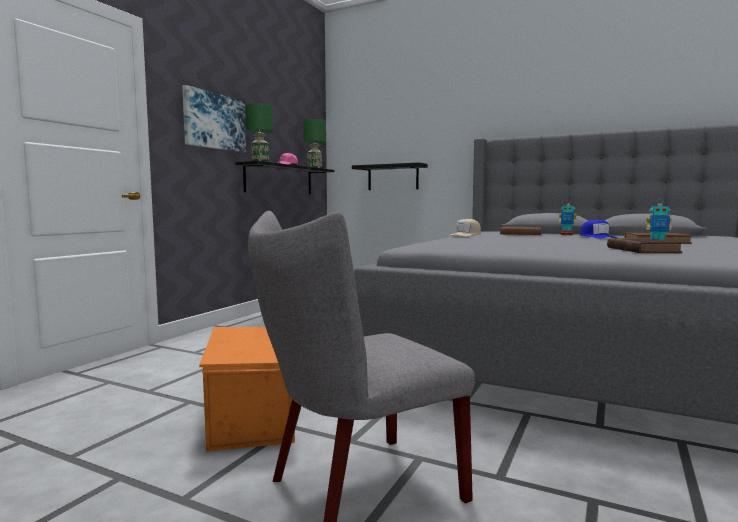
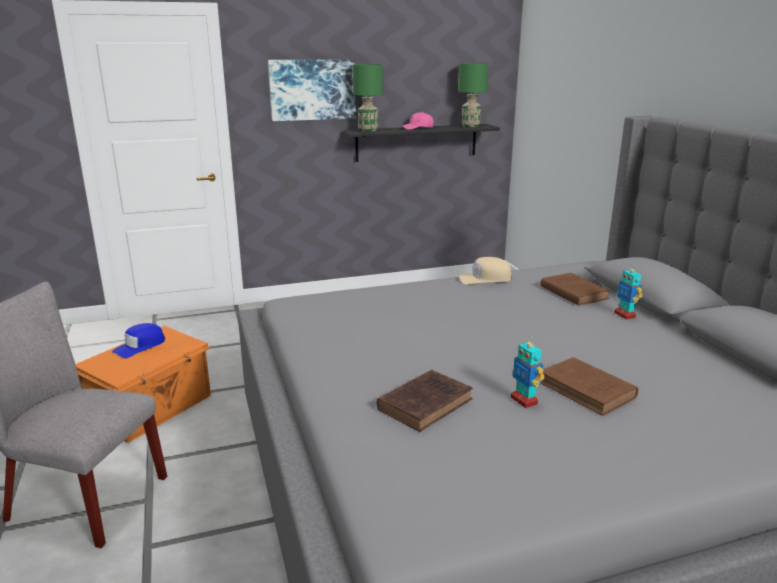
camera: 45 degrees right, 15 degrees up
black shelf [352,162,427,190] -> none
blue cap [580,220,617,239] -> blue cap moved to [112,323,165,358]

